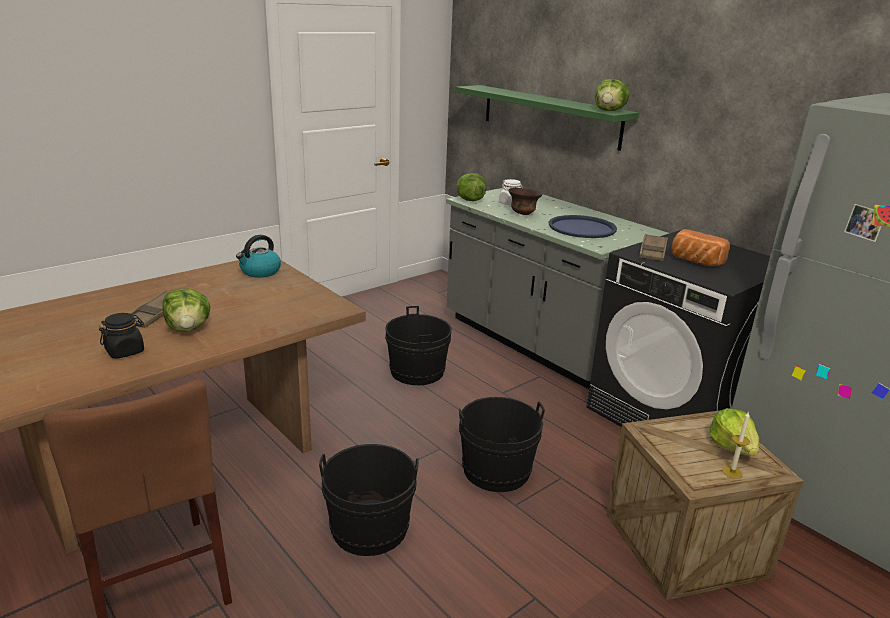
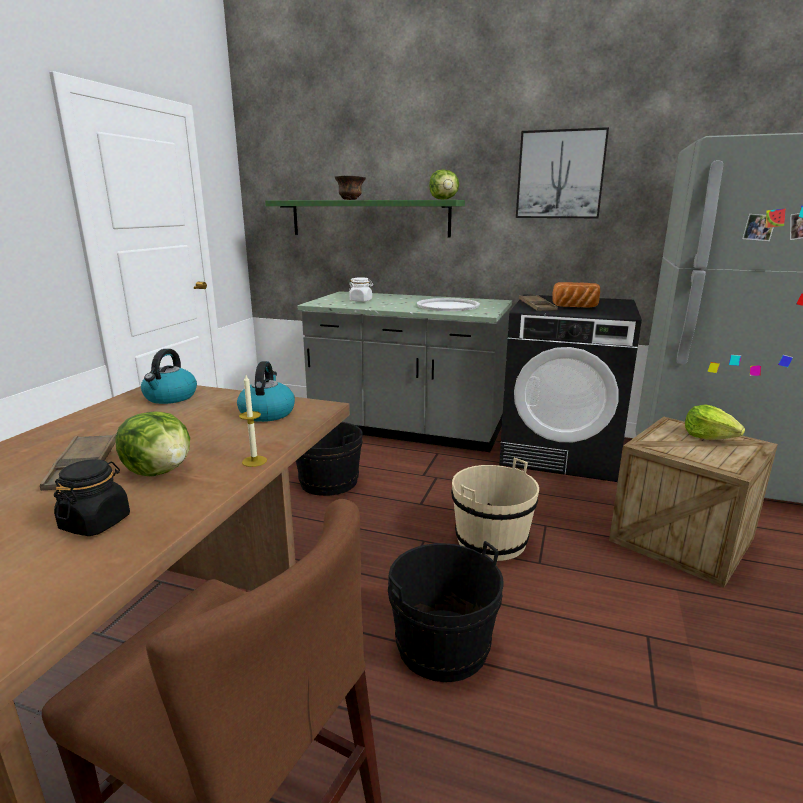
camera: 30 degrees left, 5 degrees down
lettuce [456,173,486,201] -> none
black bucket [459,397,545,492] -> beige bucket [451,458,539,561]
brown bowl [508,188,543,215] -> brown bowl moved to [334,176,366,200]
blue tray [549,215,617,238] -> white tray [417,298,480,311]
candle [722,411,750,479] -> candle moved to [239,375,267,467]
none -> kettle [237,361,295,422]
none -> picture [516,127,609,218]

